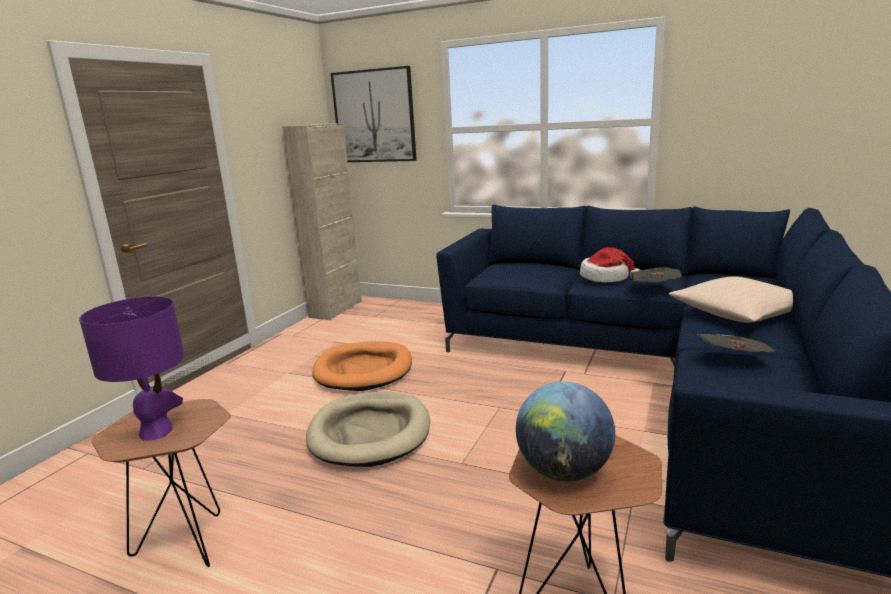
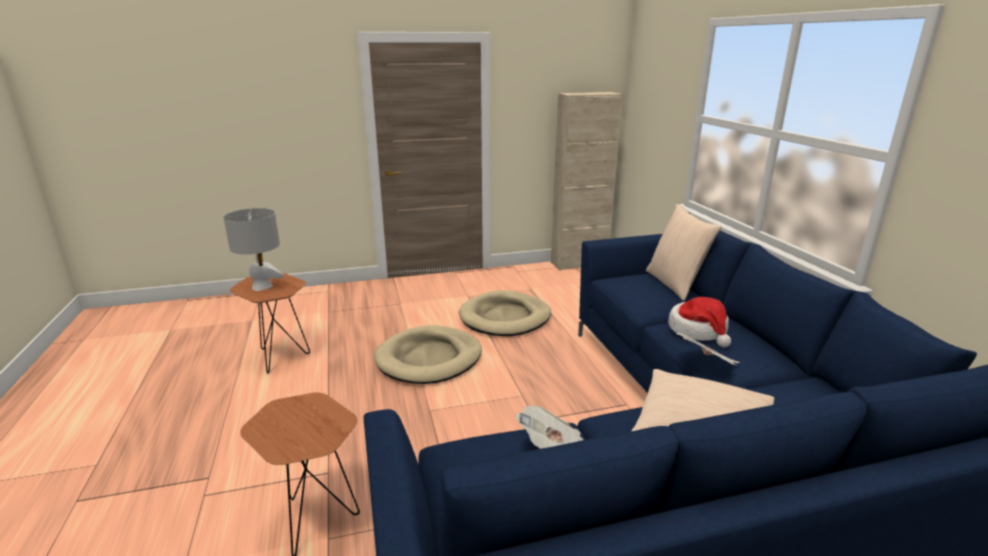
camera: 50 degrees right, 5 degrees up
purple table lamp [79,296,185,441] -> grey table lamp [223,208,284,291]
orange dog bed [312,341,412,391] -> beige dog bed [459,290,551,336]
picture [331,66,417,162] -> none
globe [516,381,615,482] -> none
none -> beige pillow [646,204,721,301]

